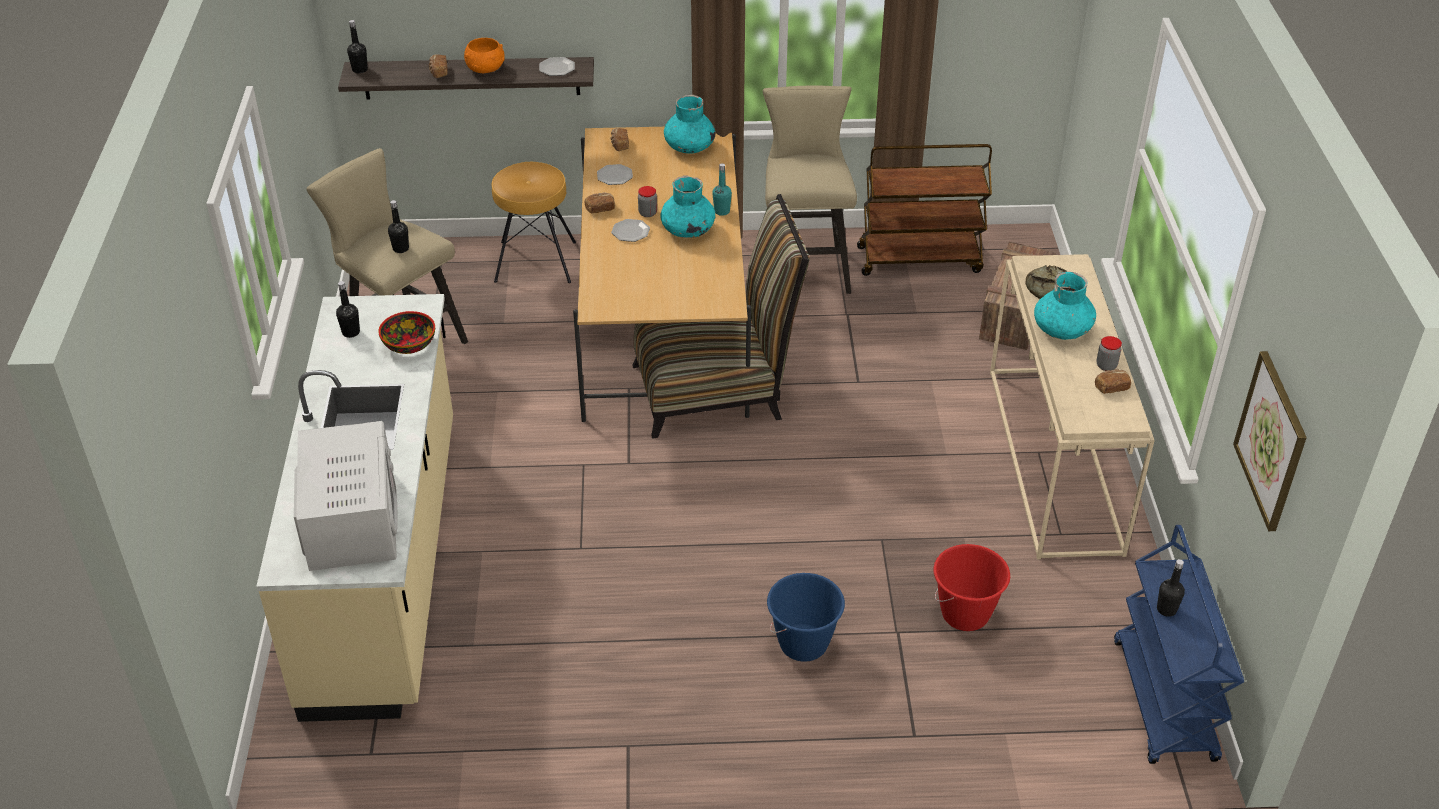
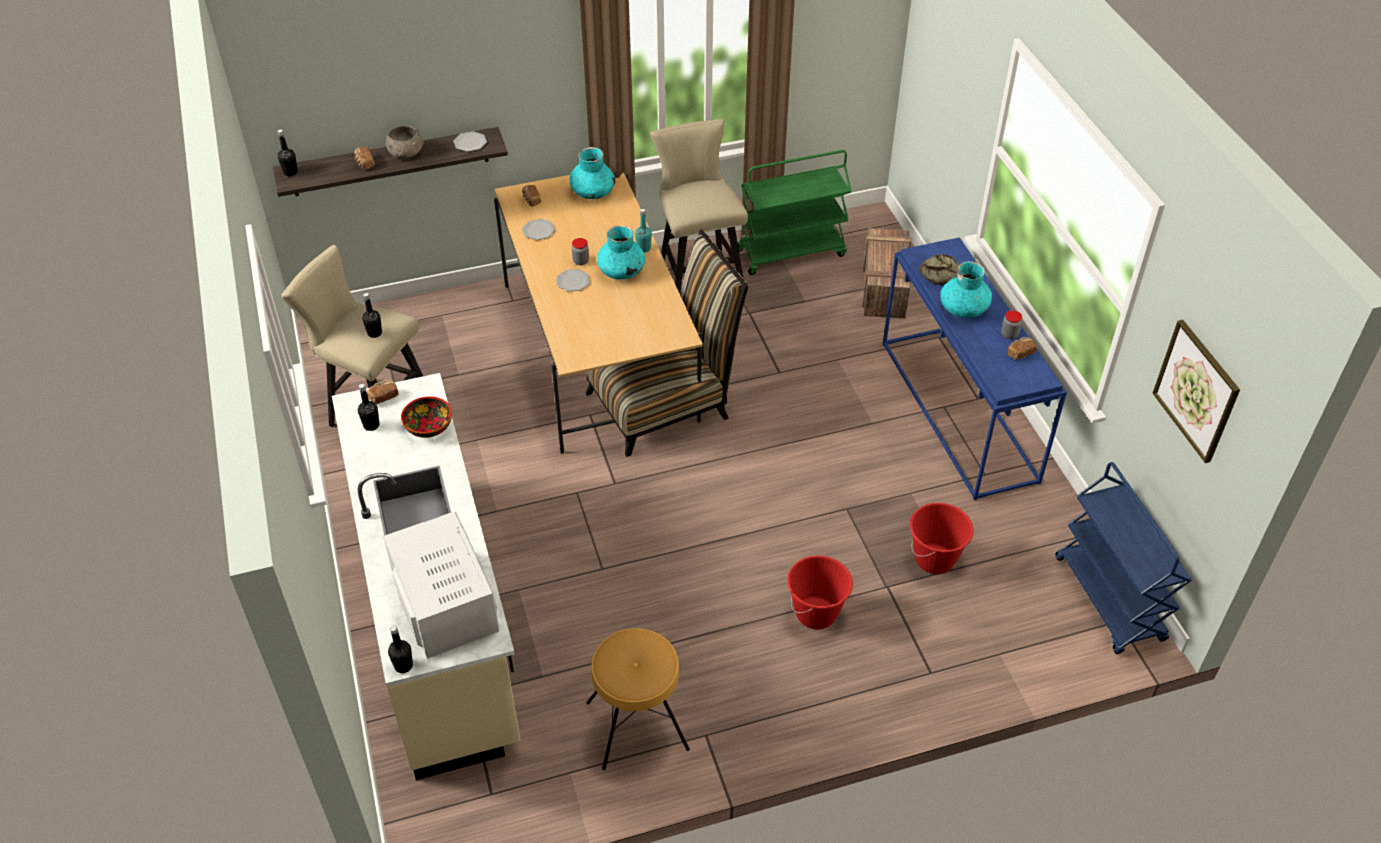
camera: 15 degrees left, 5 degrees up
orange bowl [464,38,505,73] -> grey bowl [386,125,424,159]
brown stool [492,162,576,283] -> brown stool moved to [586,629,690,770]
bread [585,192,615,213] -> bread moved to [367,380,399,404]
blue bucket [767,573,845,662] -> red bucket [787,555,853,629]
brown cart [857,144,992,276] -> green cart [738,150,852,275]
beige console table [990,254,1155,559] -> blue console table [882,237,1067,500]
black bottle [1157,559,1185,617] -> black bottle moved to [388,625,413,673]

